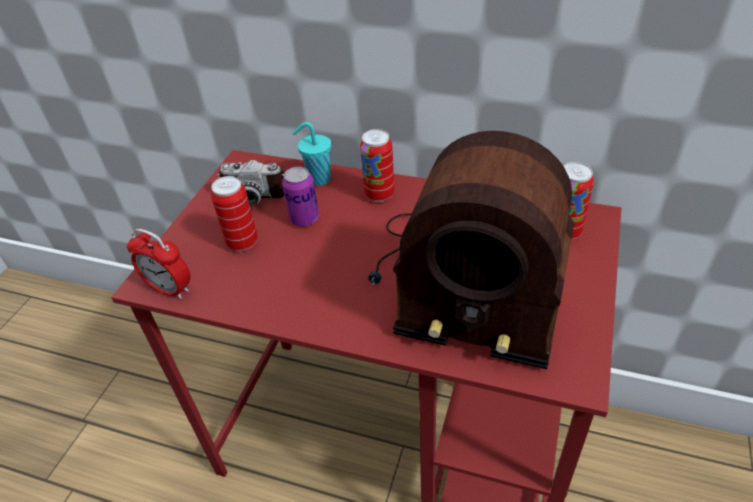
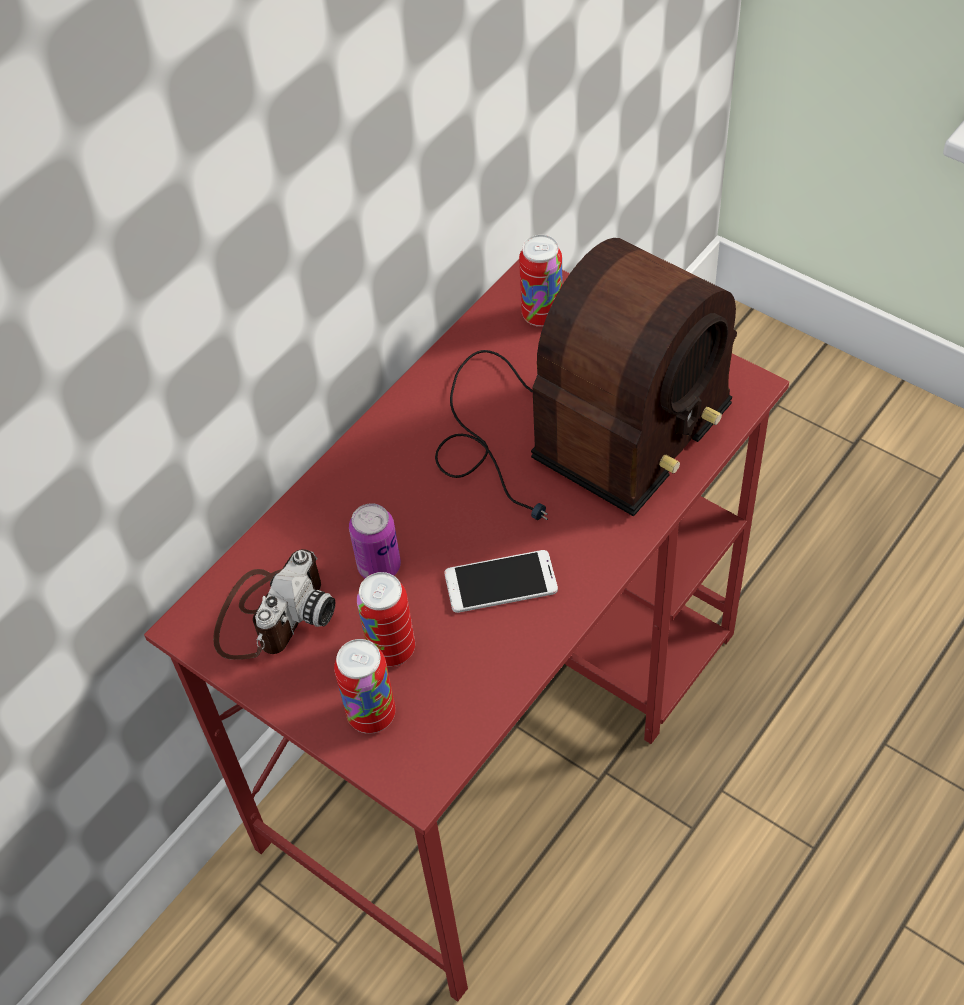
camera: 70 degrees left, 10 degrees up
alarm clock [127,229,191,299] -> none
turquoise cup [293,122,331,186] -> none
can [360,129,395,202] -> can moved to [334,639,396,734]
none -> phone [444,550,558,613]

